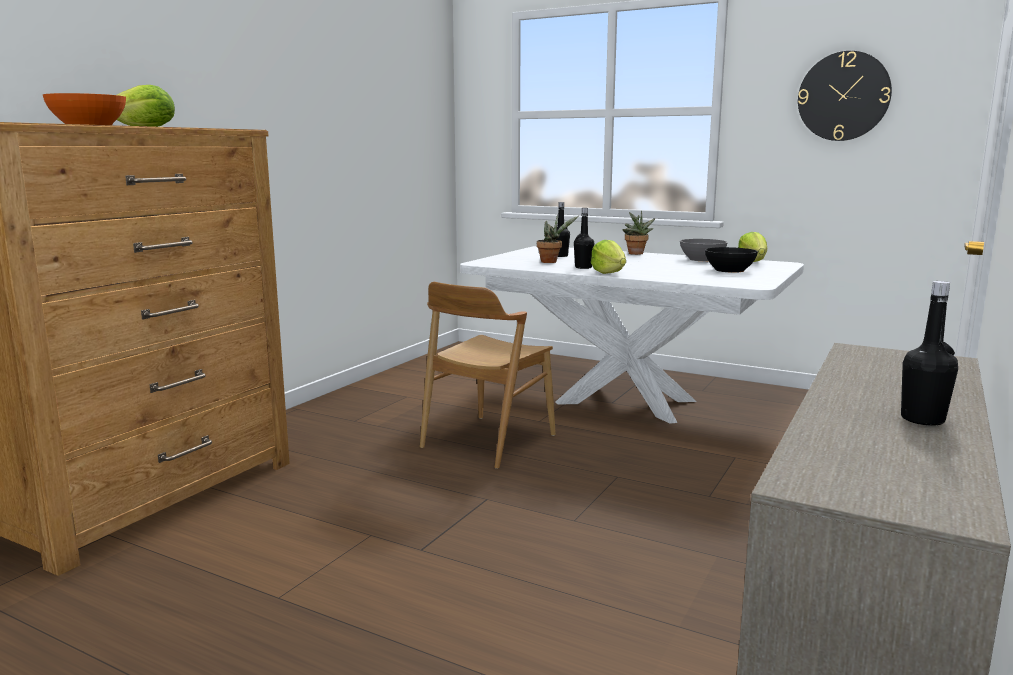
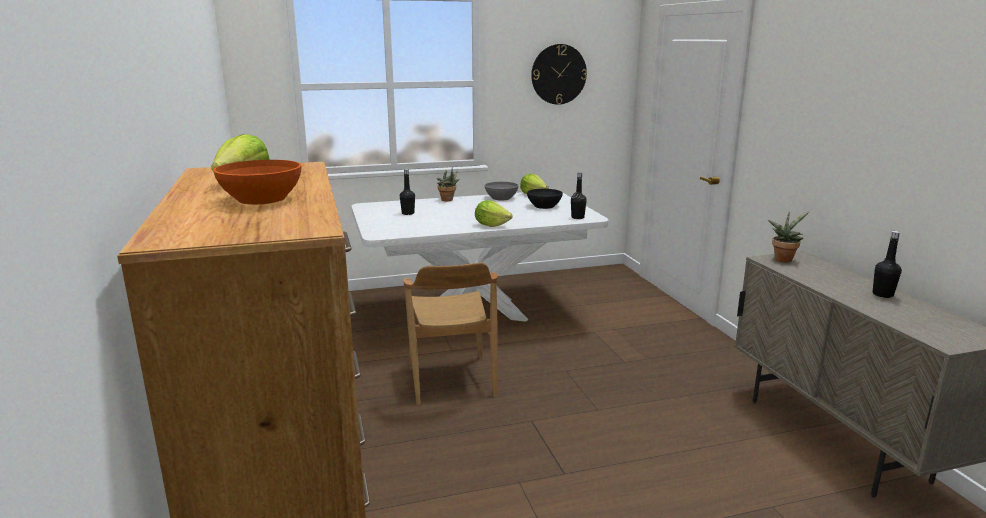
camera: 45 degrees left, 5 degrees up
potted plant [537,214,578,263] -> potted plant moved to [768,211,810,262]
black bottle [574,208,594,269] -> black bottle moved to [571,172,587,219]

